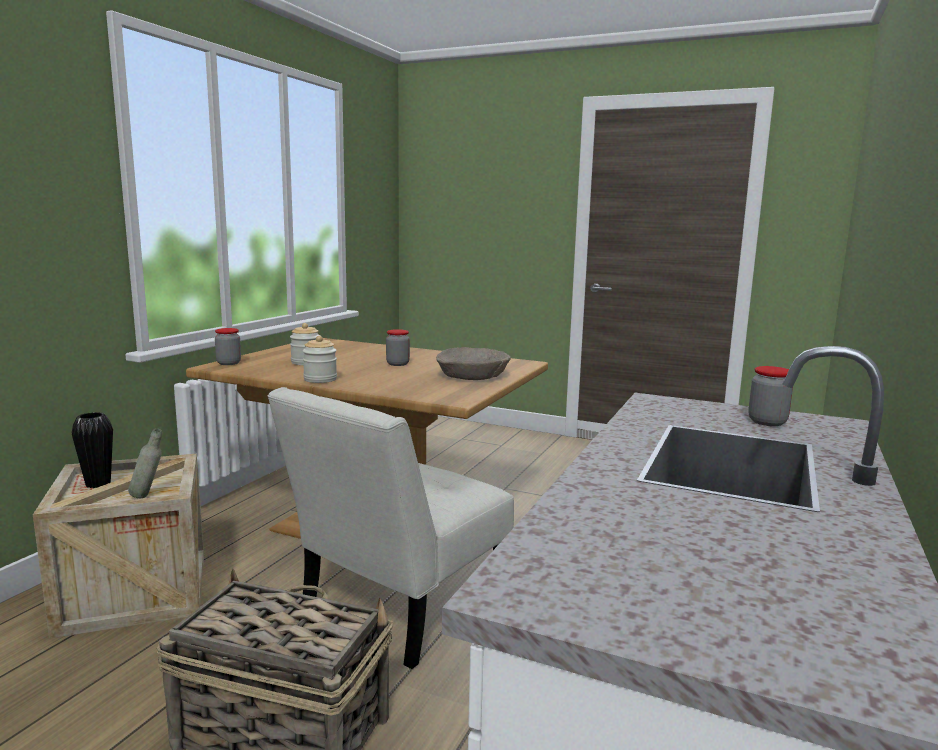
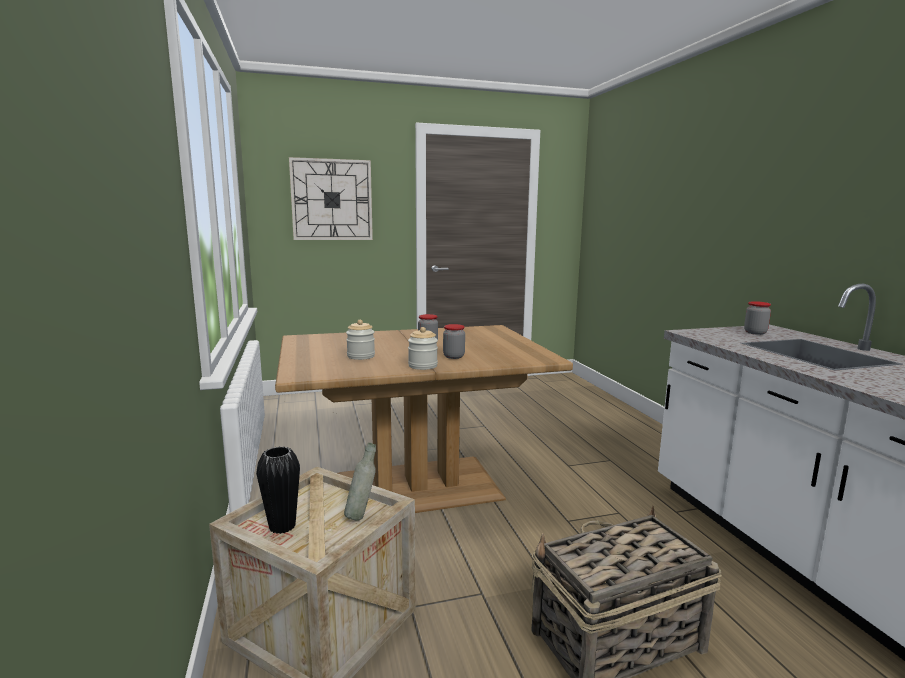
camera: 40 degrees left, 0 degrees up
jar [215,328,241,365] -> jar moved to [443,324,465,359]
white chair [267,387,514,669] -> none
beige bowl [436,347,511,380] -> none
none -> wall clock [289,157,373,240]

